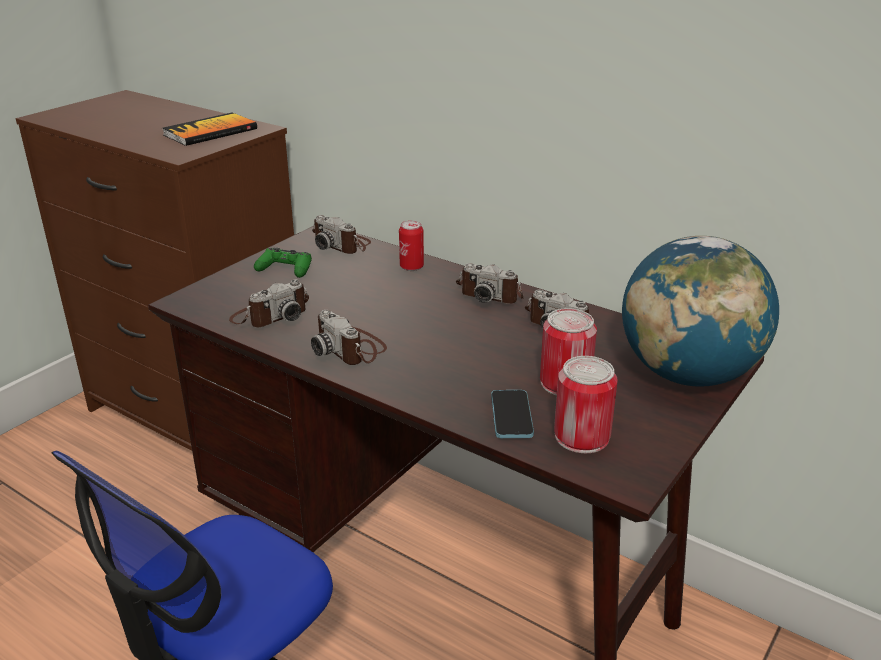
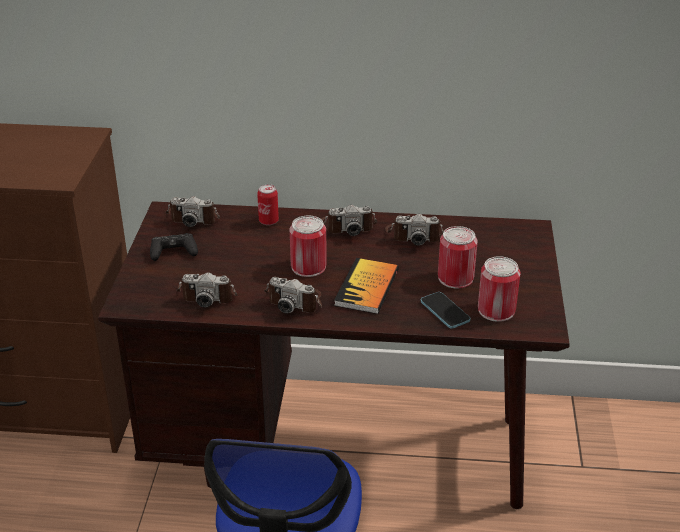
camera: 30 degrees left, 5 degrees up
book [162,113,257,146] -> book moved to [334,258,399,314]
camera [229,279,309,327] -> camera turned 75 degrees clockwise [176,272,237,308]
green game controller [254,248,312,278] -> black game controller [150,233,198,261]
globe [622,236,779,387] -> none
none -> can [290,215,327,277]

